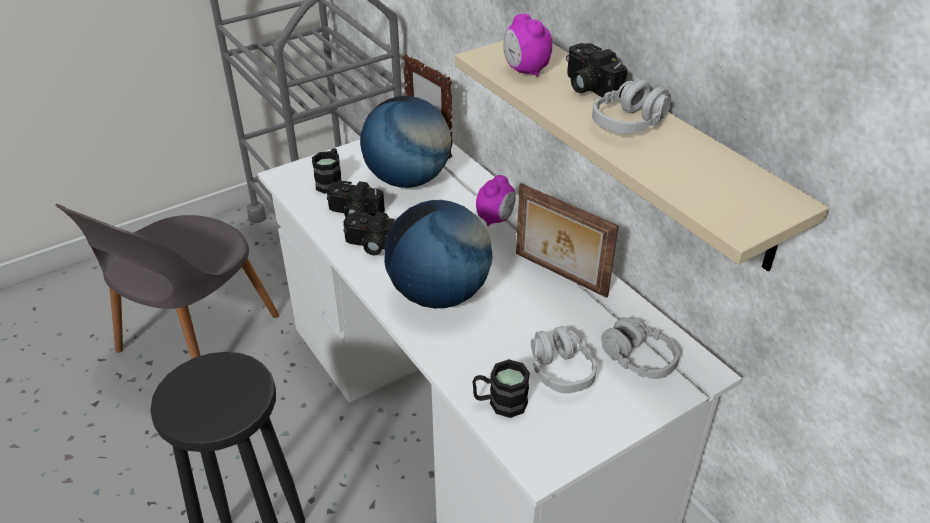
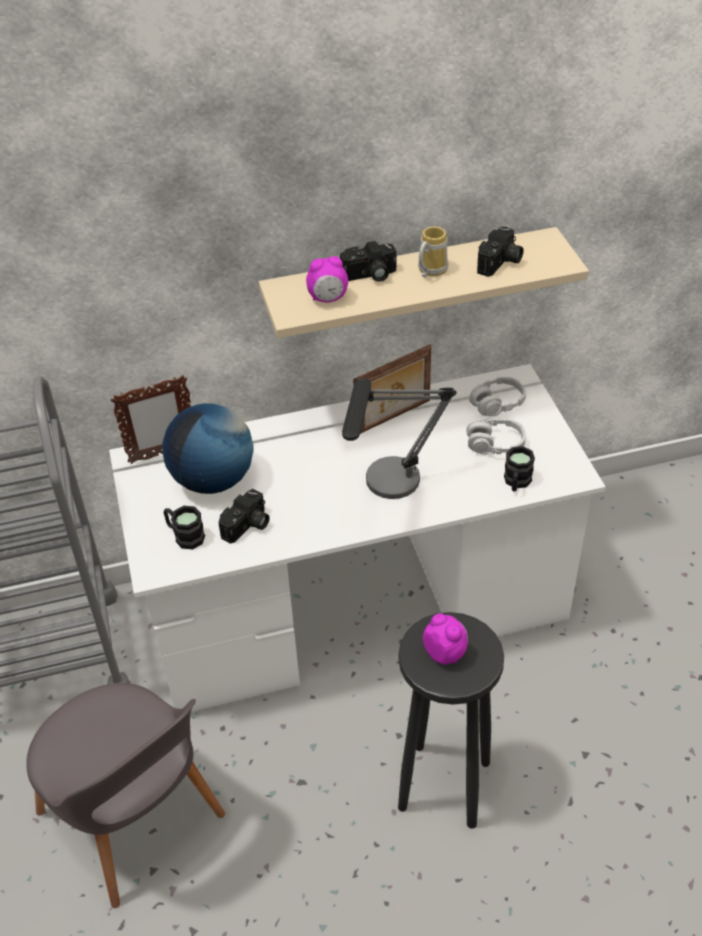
camera: 70 degrees left, 5 degrees up
camera [343,211,396,255] -> camera moved to [477,227,524,277]
globe [384,200,492,308] -> table lamp [342,378,457,499]
alarm clock [476,175,516,226] -> alarm clock moved to [423,613,468,665]
grey headphones [592,79,671,134] -> mug [418,226,449,278]

